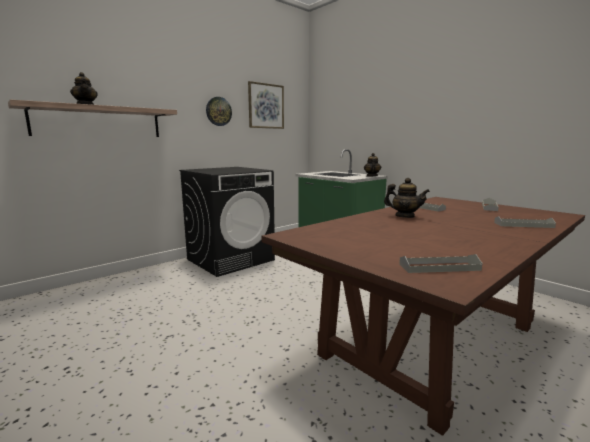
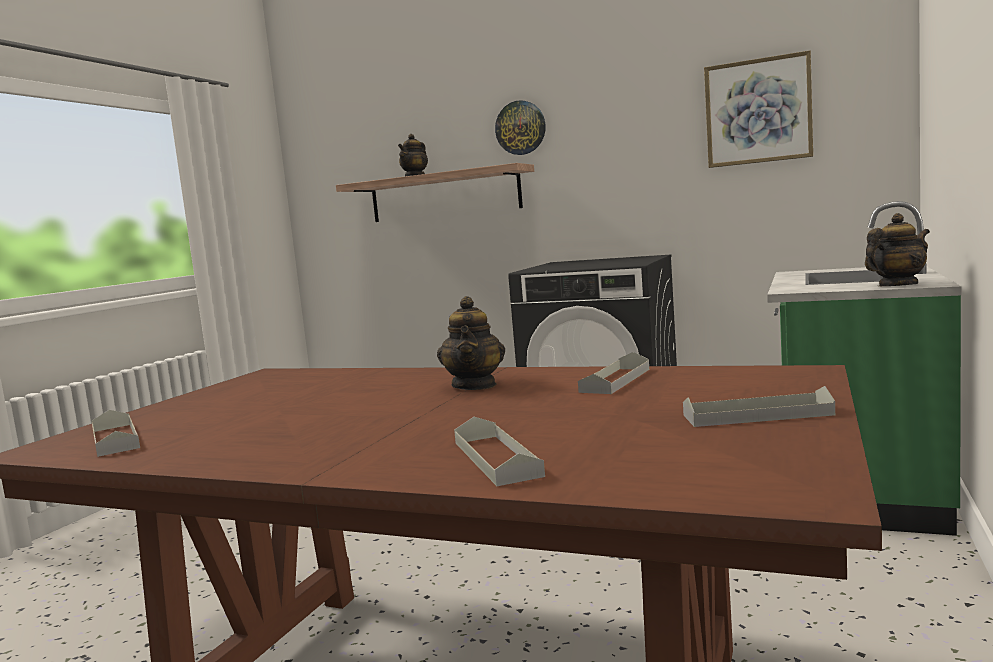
camera: 65 degrees right, 5 degrees down
wall clock [206,97,232,126] -> wall clock moved to [495,100,546,155]

